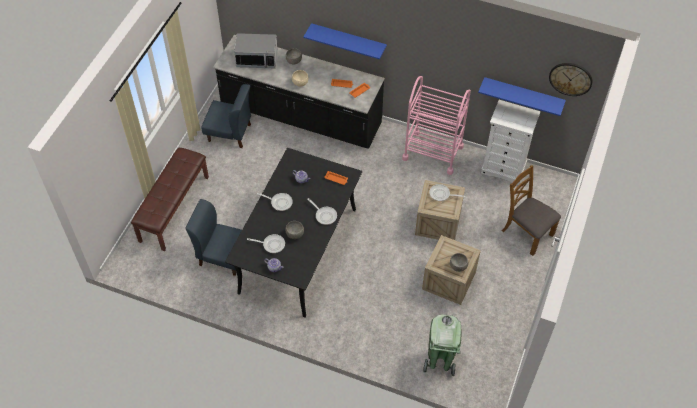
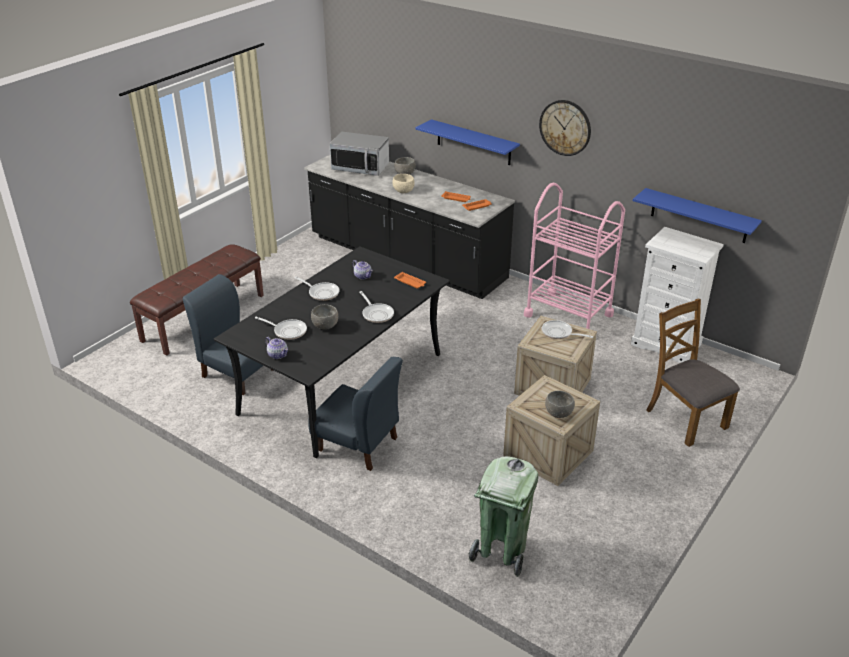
camera: 15 degrees right, 20 degrees down
blue chair [201,84,251,148] -> blue chair moved to [308,357,403,471]
wall clock [549,63,592,96] -> wall clock moved to [539,100,591,156]

